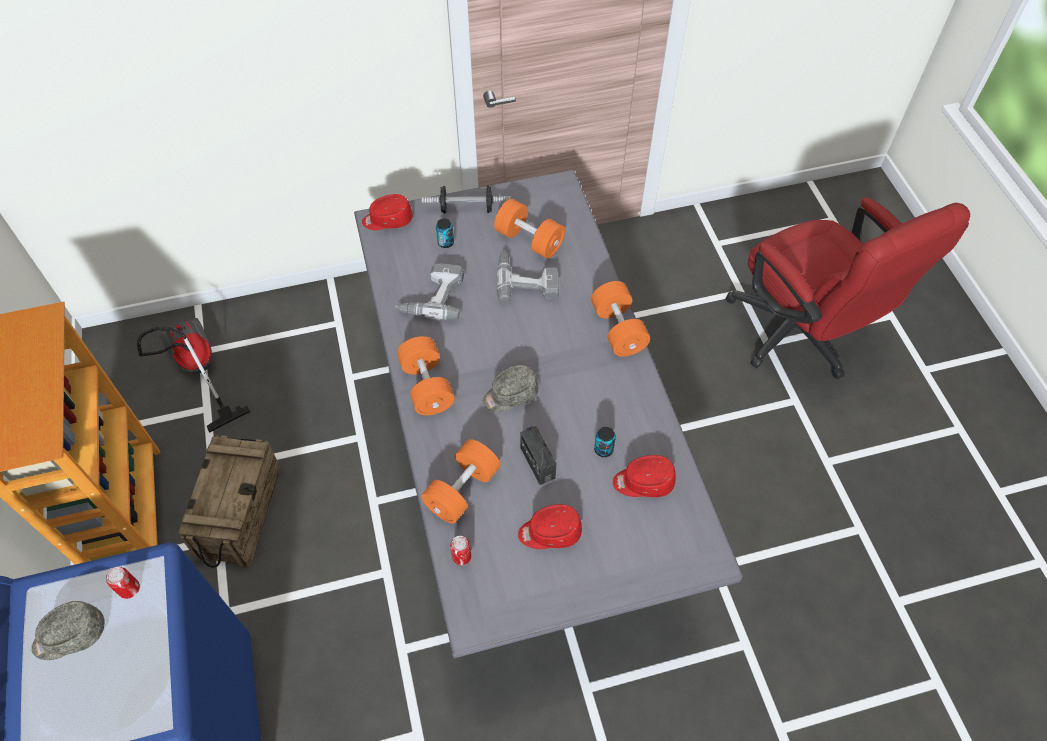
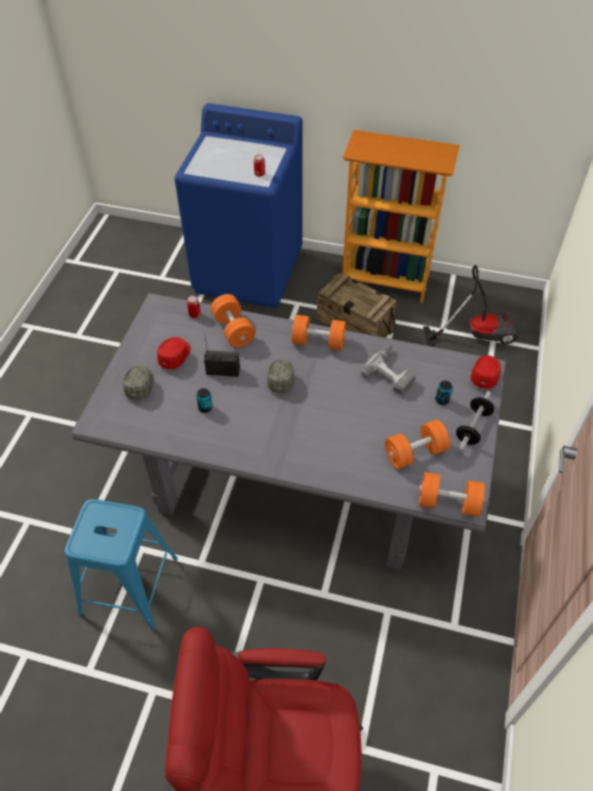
camera: 120 degrees right, 5 degrees down
grey cap [31,601,105,660] -> grey cap moved to [123,365,154,400]
power drill [497,251,559,302] -> none
orange dumbbell [591,281,650,357] -> orange dumbbell moved to [419,472,485,517]
red cap [613,455,676,497] -> none
none -> blue stool [64,499,178,630]

